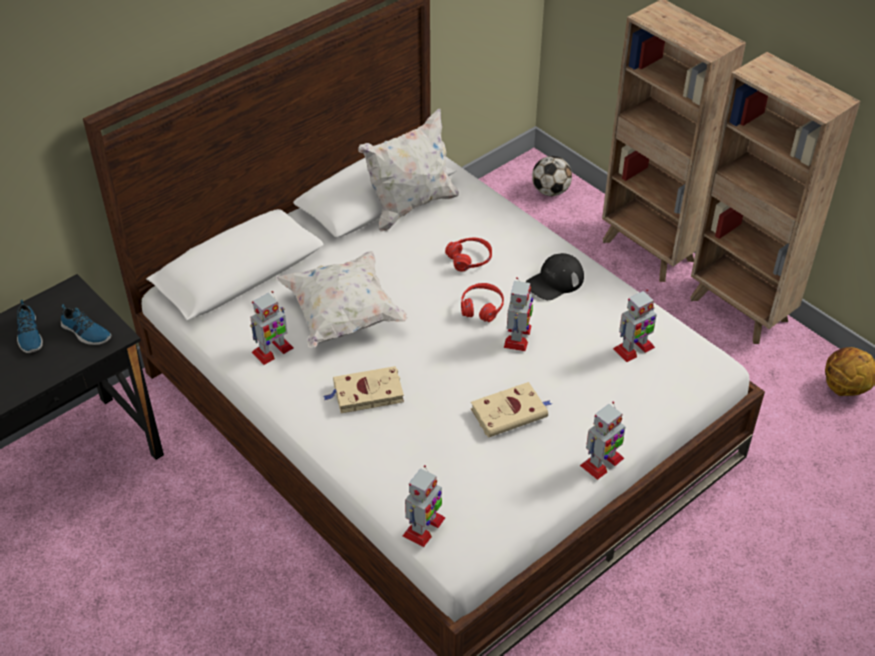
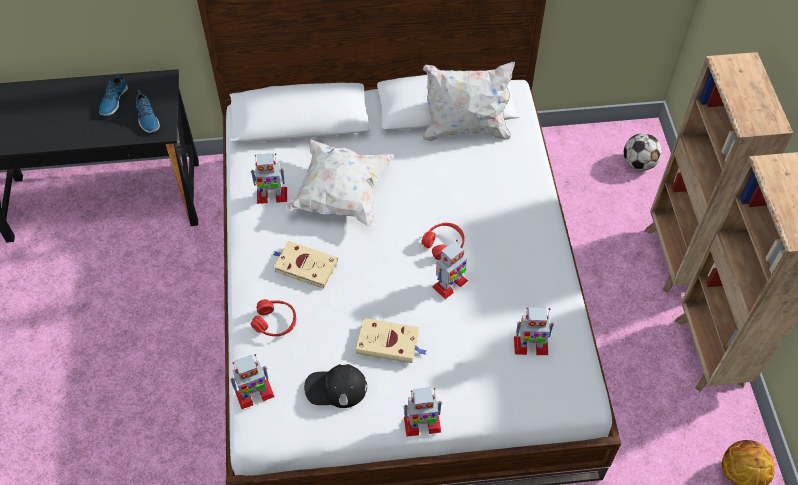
camera: 35 degrees right, 10 degrees up
red headphones [445,238,492,272] -> red headphones moved to [251,299,296,336]
black cap [526,253,584,300] -> black cap moved to [304,364,367,408]

